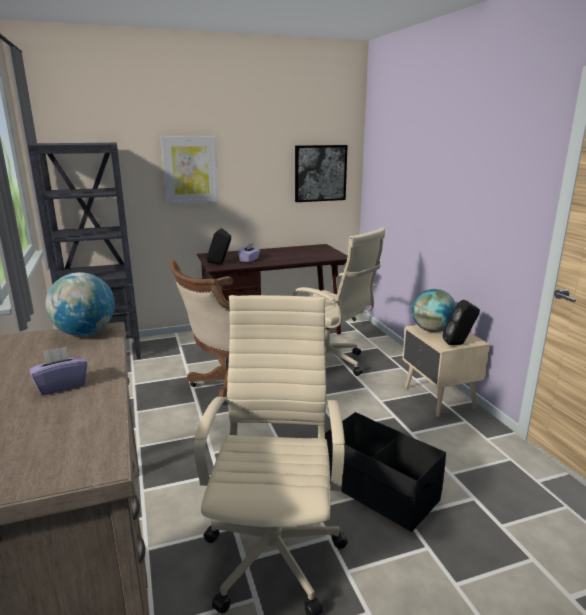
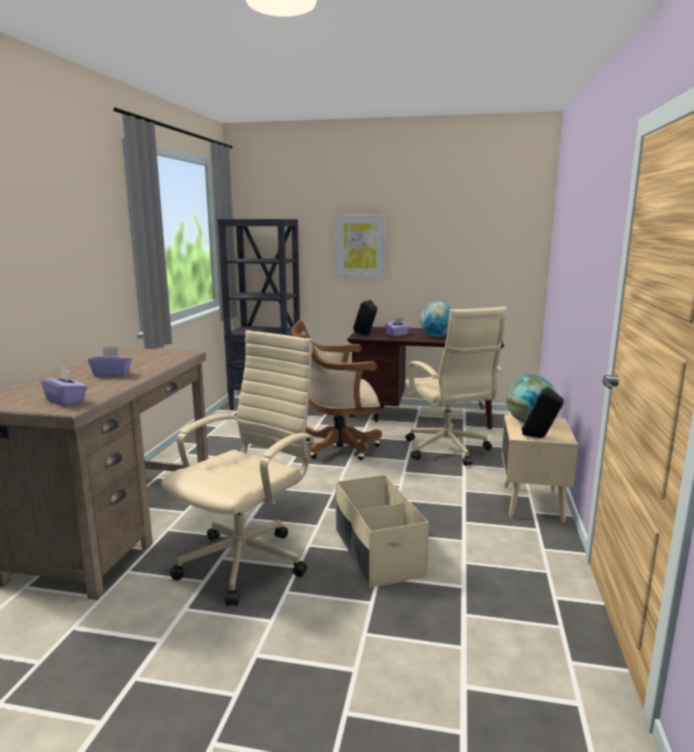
camera: 30 degrees right, 5 degrees down
globe [45,272,115,336] -> globe moved to [420,301,452,337]
picture [295,145,348,202] -> none
black storage box [325,412,446,532] -> beige storage box [335,475,429,588]
none -> purple tissue box [40,368,87,407]

